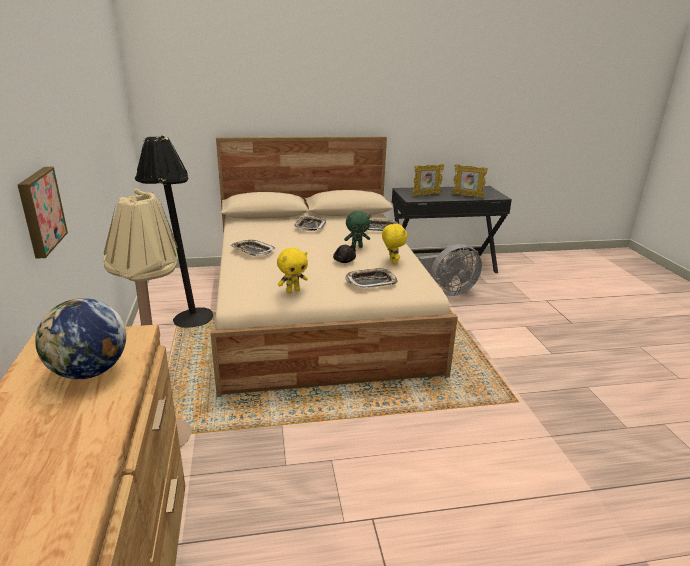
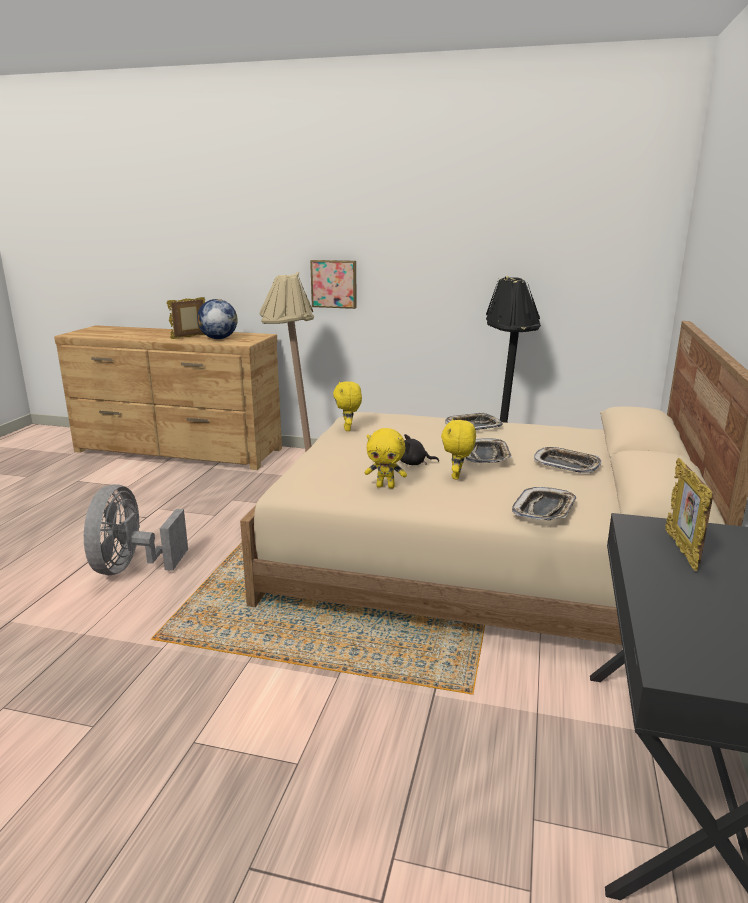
camera: 115 degrees right, 5 degrees down
green plush toy [344,211,370,248] -> yellow plush toy [441,419,476,480]
tray [345,267,398,288] -> tray moved to [466,438,512,463]
grey fan [418,244,482,296] -> grey fan moved to [84,484,188,575]
picture frame [452,164,488,198] -> picture frame moved to [167,297,205,339]

